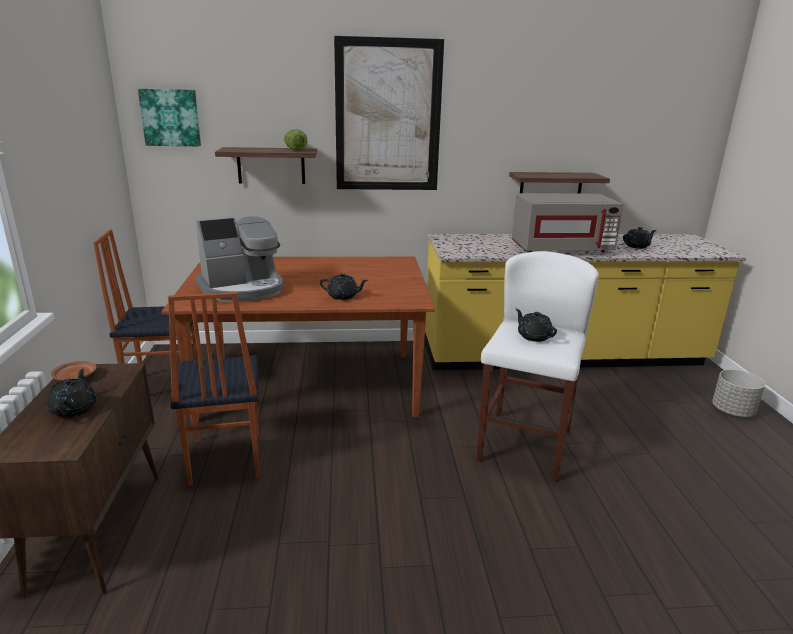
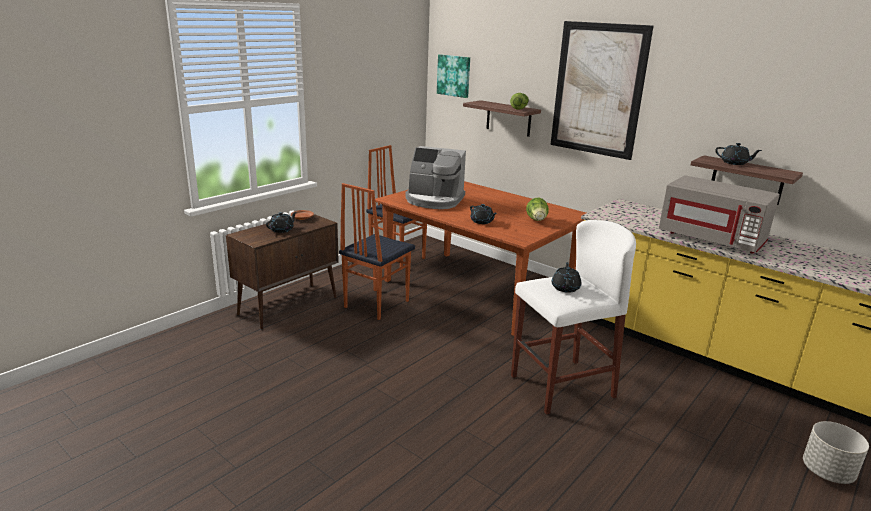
camera: 45 degrees right, 0 degrees up
black teapot [623,227,656,249] -> black teapot moved to [715,143,762,165]
none -> lettuce [526,198,549,221]

